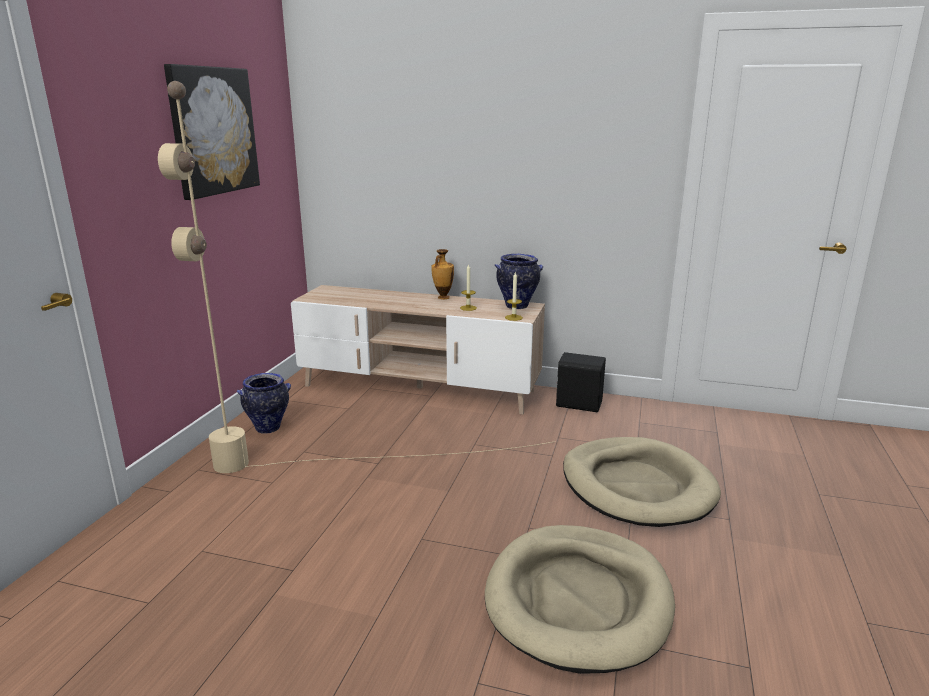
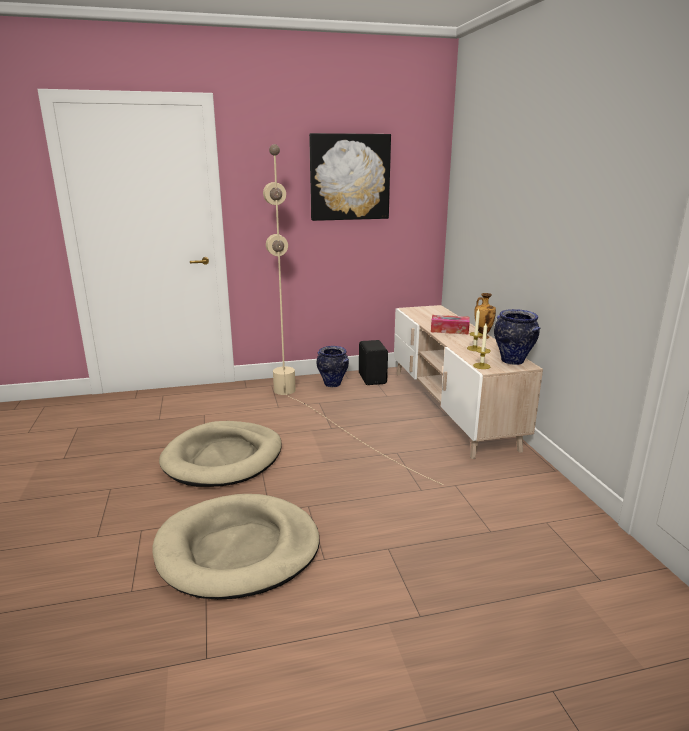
camera: 60 degrees right, 0 degrees up
black speaker [556,352,606,412] -> black speaker moved to [359,340,388,385]
beige dog bed [563,437,721,527] -> beige dog bed moved to [159,421,282,487]
none -> tissue box [431,315,470,335]

